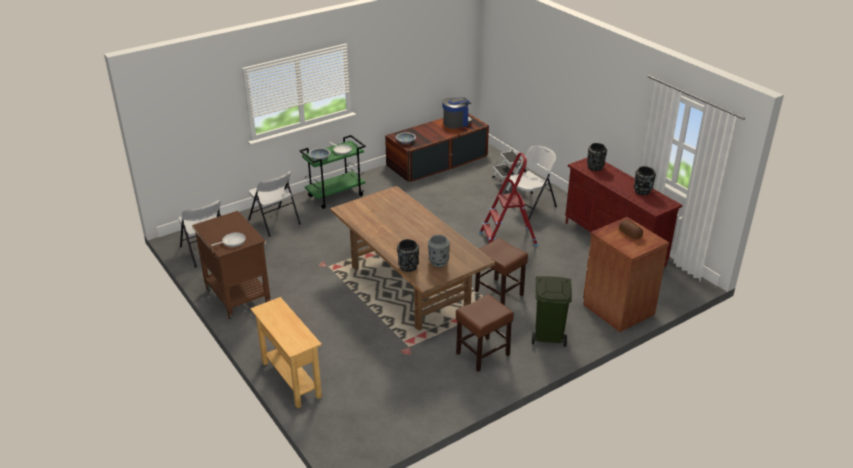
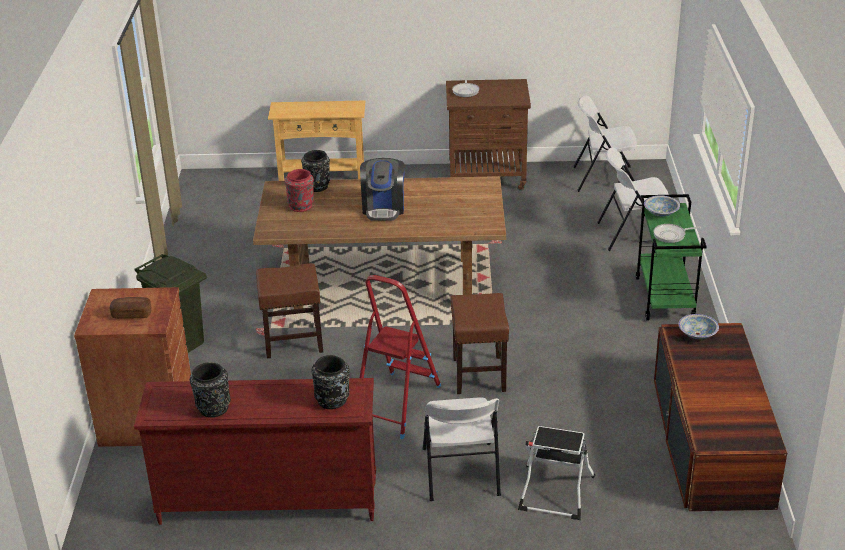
camera: 125 degrees right, 0 degrees up
grey vase [428,235,450,267] -> red vase [285,169,314,212]
coffee machine [442,98,473,129] -> coffee machine moved to [360,158,405,221]
brown stool [456,294,514,372] -> brown stool moved to [451,293,509,394]

